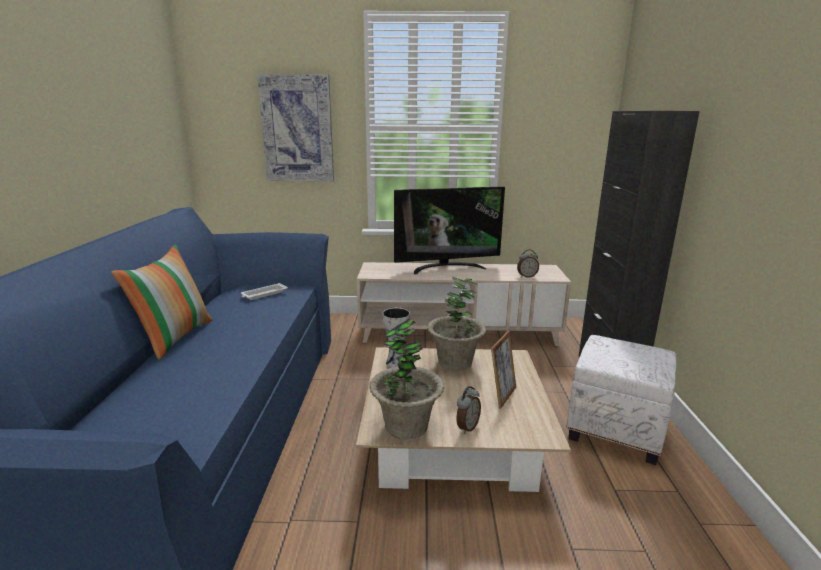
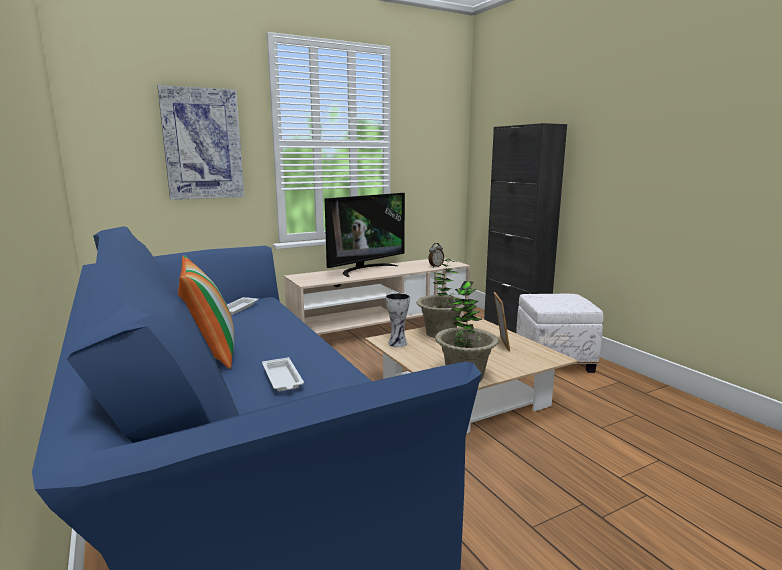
camera: 30 degrees left, 5 degrees down
alarm clock [457,386,481,434] -> none
none -> white tray [262,357,304,391]

